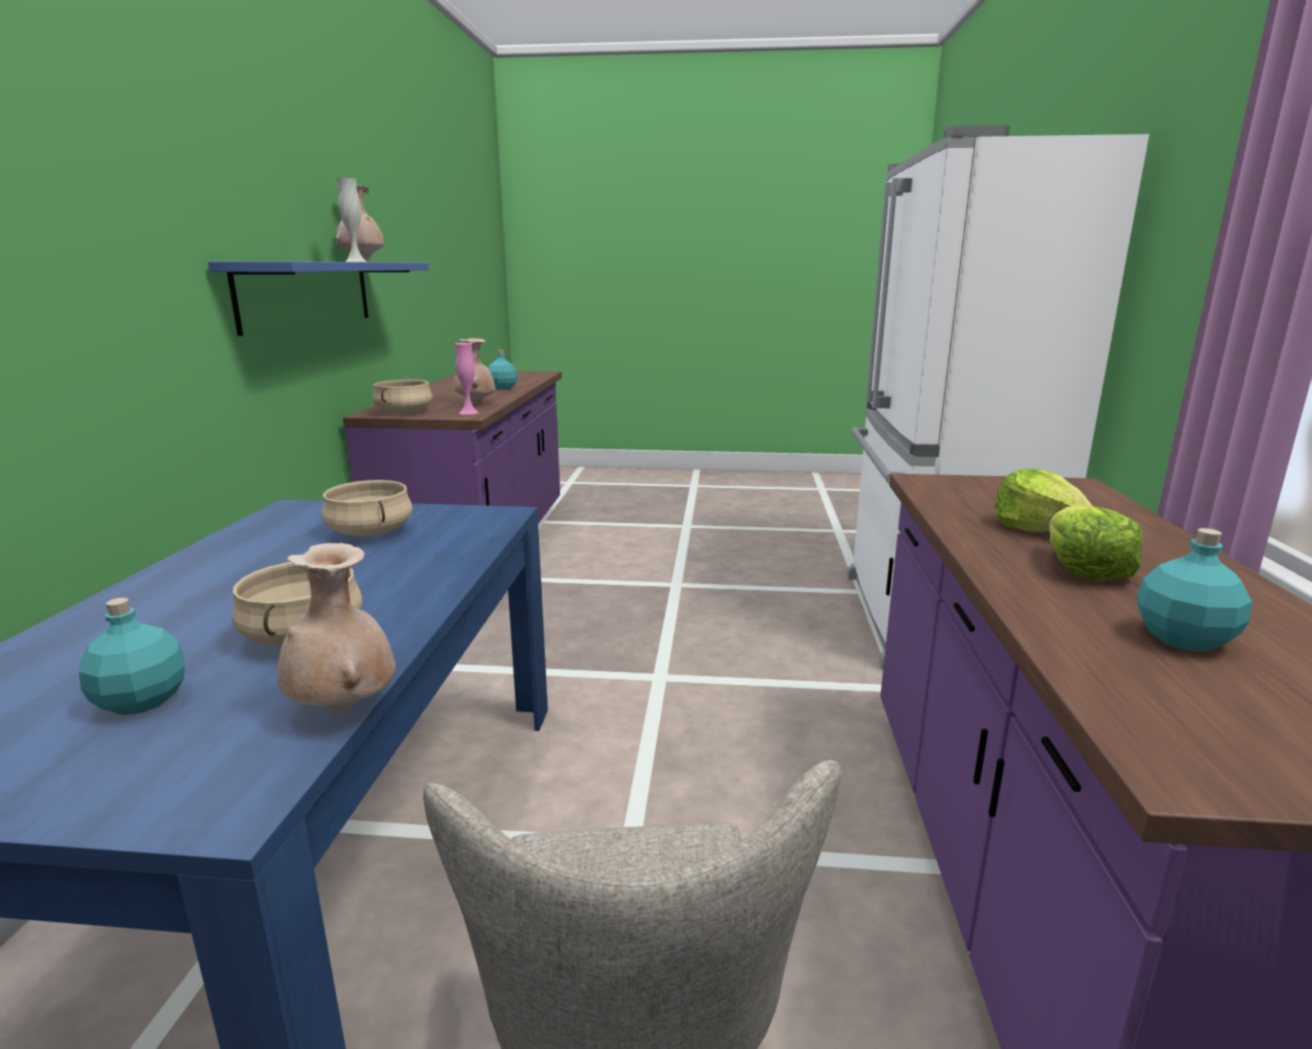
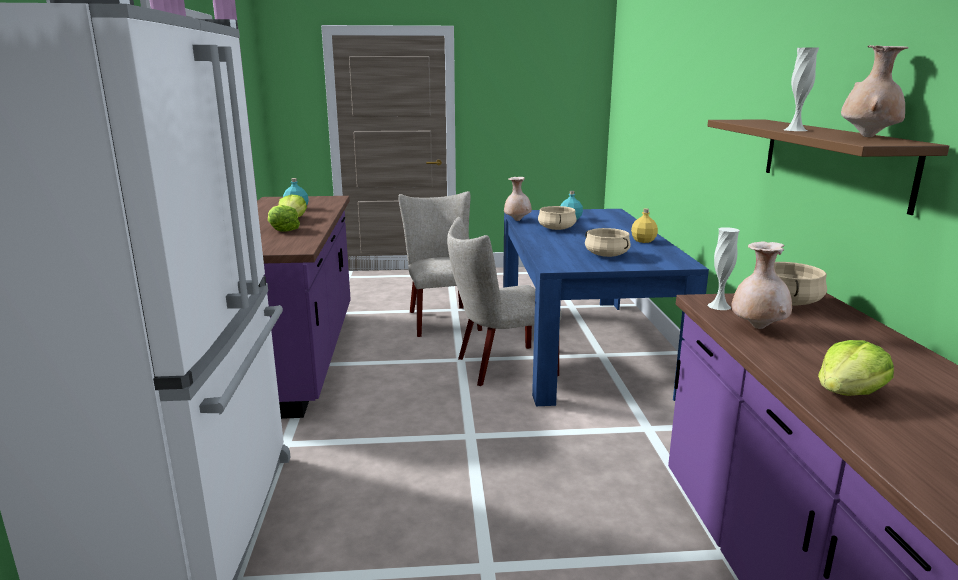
camera: 170 degrees right, 0 degrees up
blue shelf [208,261,429,336] -> brown shelf [707,119,950,215]
pink vase [455,343,478,414] -> white vase [708,227,740,310]
turquoise bottle [488,350,518,390] -> lettuce [818,340,894,396]
none -> beige chair [447,217,562,386]
none -> yellow bottle [631,208,658,243]

